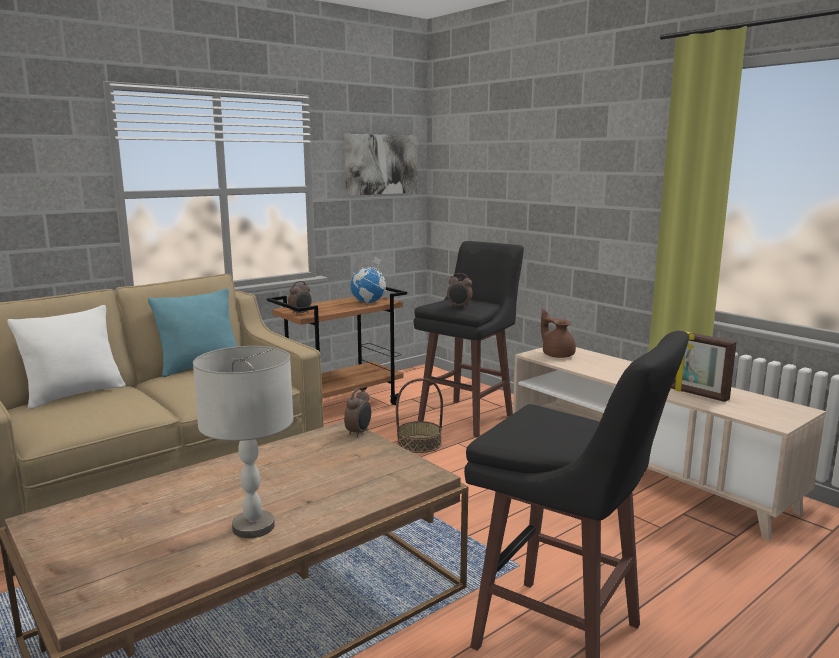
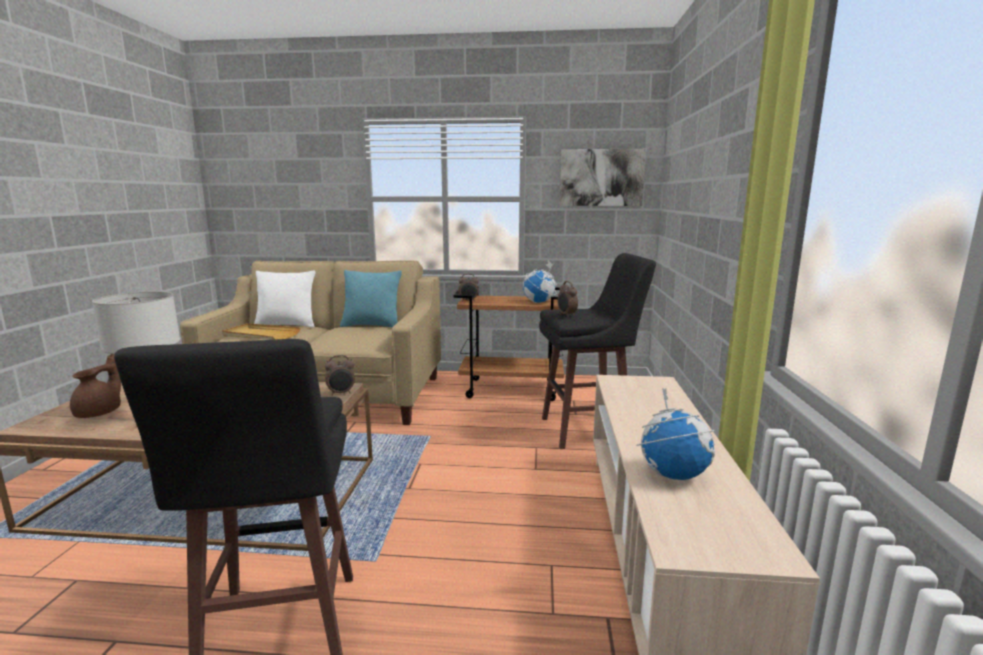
camera: 45 degrees right, 0 degrees up
basket [396,378,443,453] -> none
brown teapot [541,309,576,358] -> brown teapot moved to [70,354,121,418]
picture frame [671,330,737,402] -> globe [636,388,715,480]
none -> beige tray [222,323,301,340]

